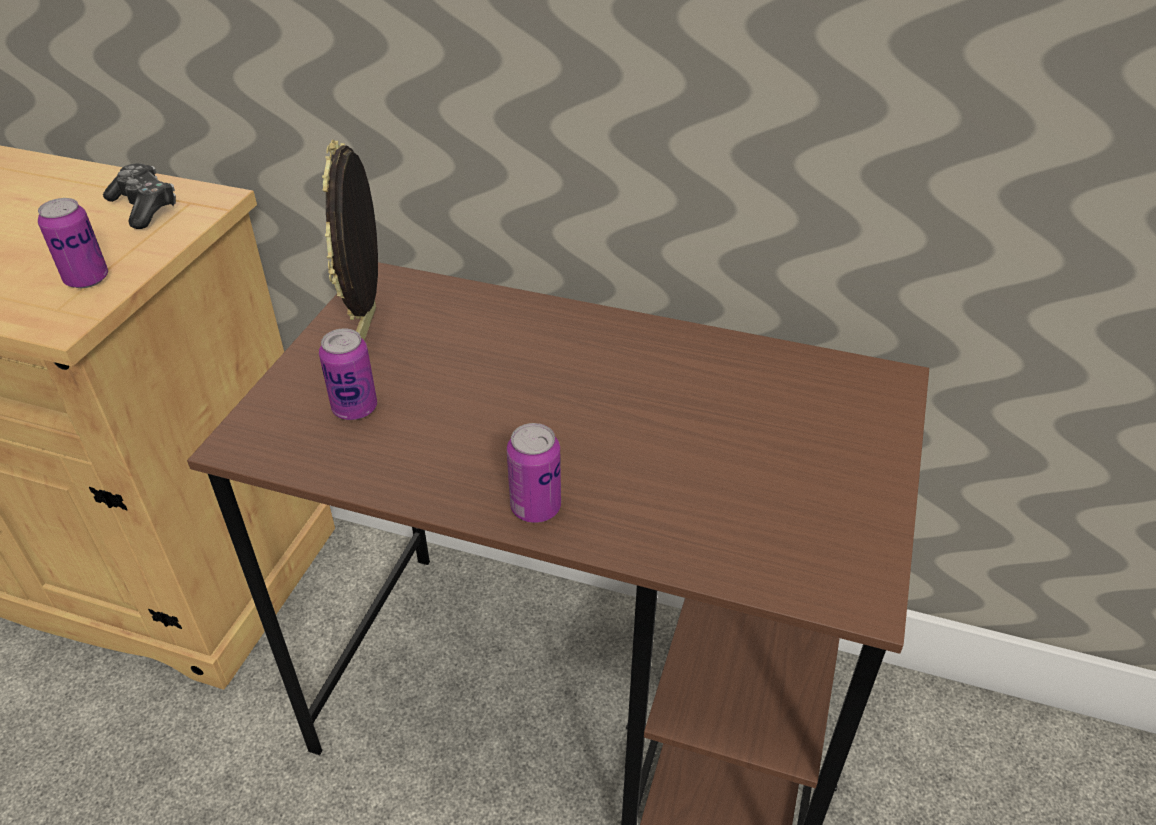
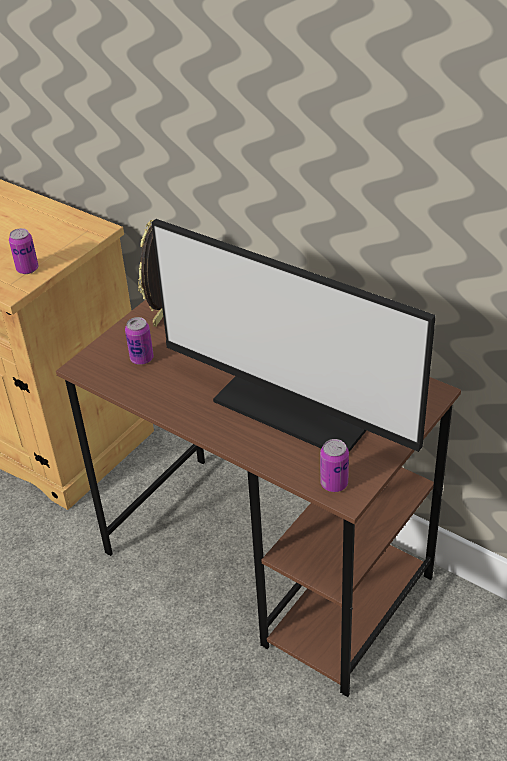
camera: 20 degrees right, 0 degrees up
game controller [103,163,176,229] -> none
can [507,423,561,523] -> can moved to [320,439,349,492]
none -> monitor [151,219,436,452]

